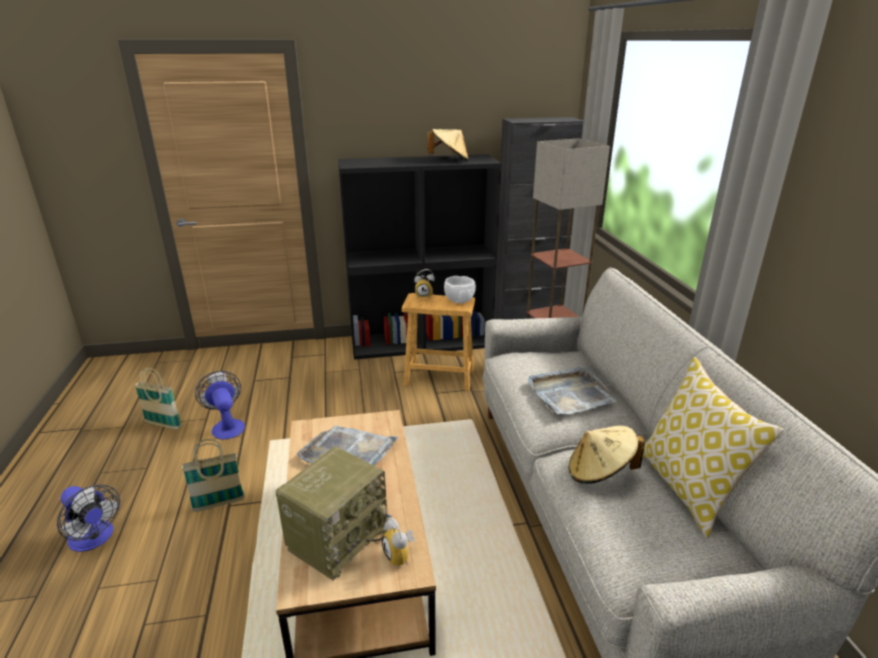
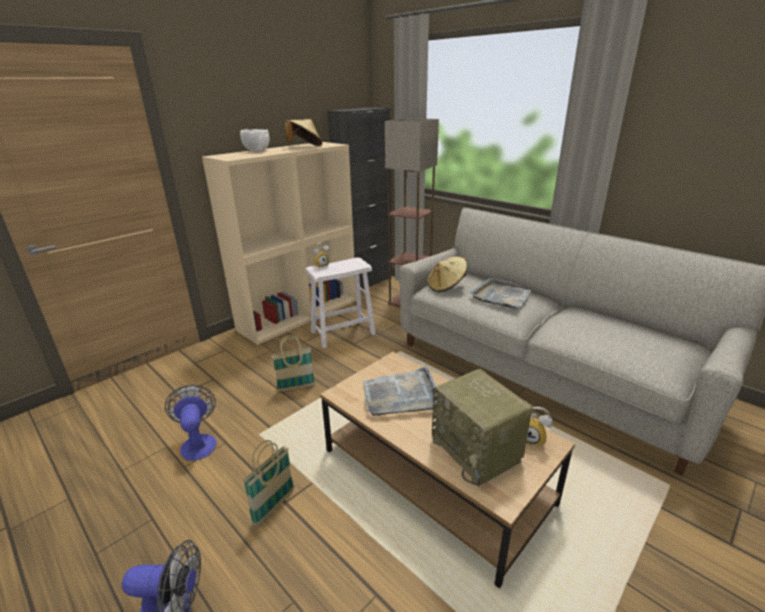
camera: 35 degrees left, 0 degrees up
basket [134,368,182,430] -> basket moved to [271,335,315,392]
fan [195,371,245,439] -> fan turned 45 degrees clockwise [165,385,216,461]
radio [276,447,392,580] -> radio turned 150 degrees clockwise [432,369,533,487]
black bookcase [338,154,501,360] -> beige bookcase [202,142,356,345]
brown stool [402,293,475,391] -> white stool [305,258,376,348]
white bowl [444,276,476,303] -> white bowl moved to [240,129,270,151]
beige hat [568,426,645,484] -> beige hat moved to [427,256,468,293]
pillow [643,357,784,538] -> none

